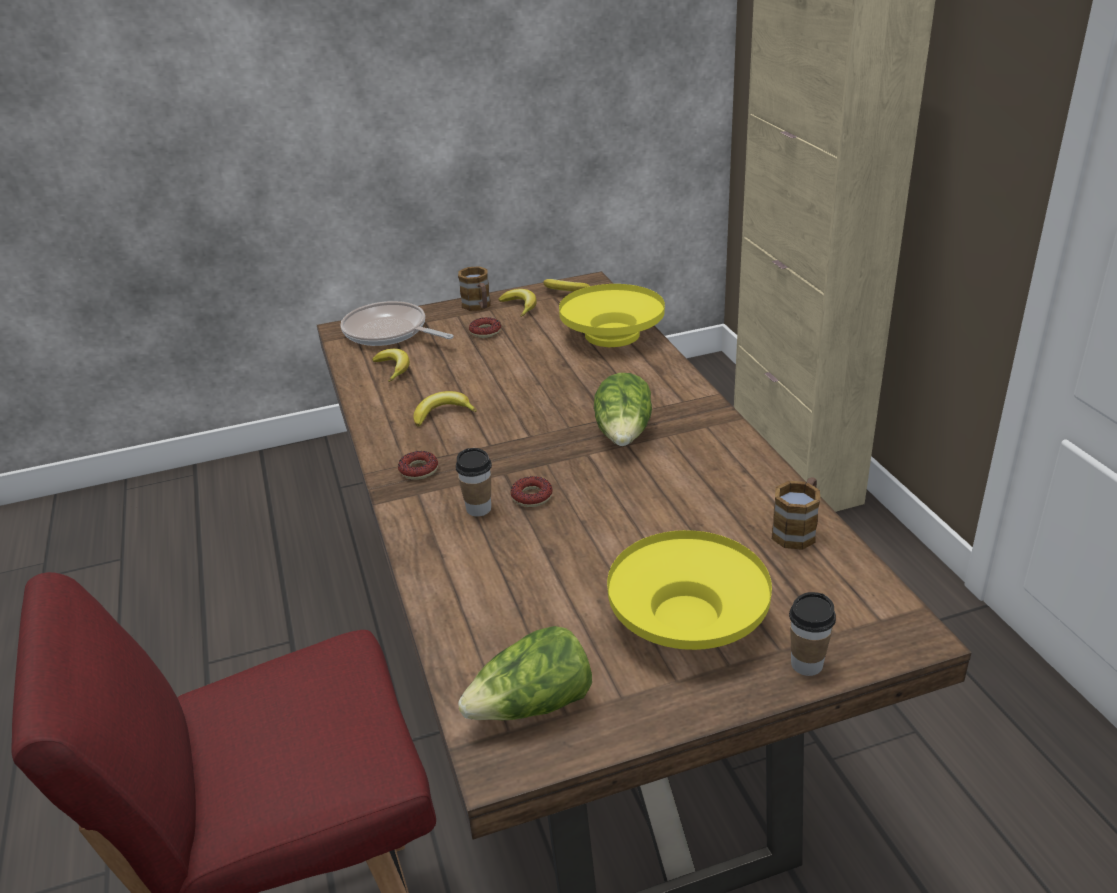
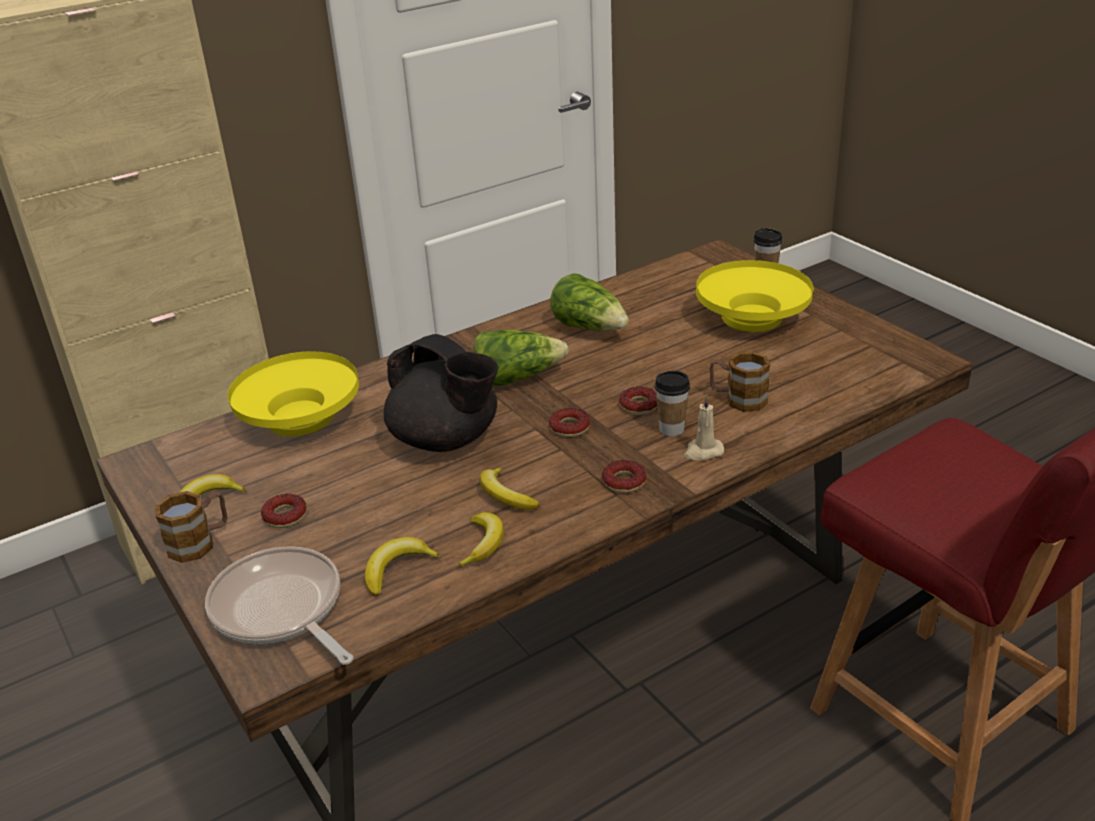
camera: 105 degrees left, 0 degrees up
frying pan [340,301,454,346] -> frying pan turned 120 degrees clockwise [205,546,354,665]
lettuce [458,626,592,720] -> lettuce moved to [550,273,629,331]
banana [543,279,590,292] -> banana moved to [456,512,504,567]
mug [772,477,820,550] -> mug moved to [710,351,770,412]
none -> black teapot [384,334,498,452]
none -> donut [549,408,590,437]
none -> beige candle [684,394,724,460]

